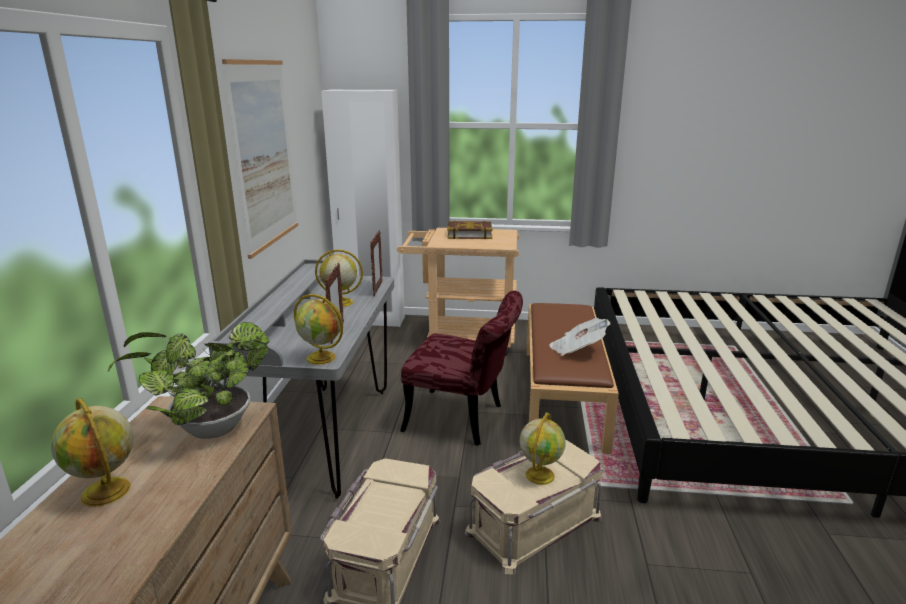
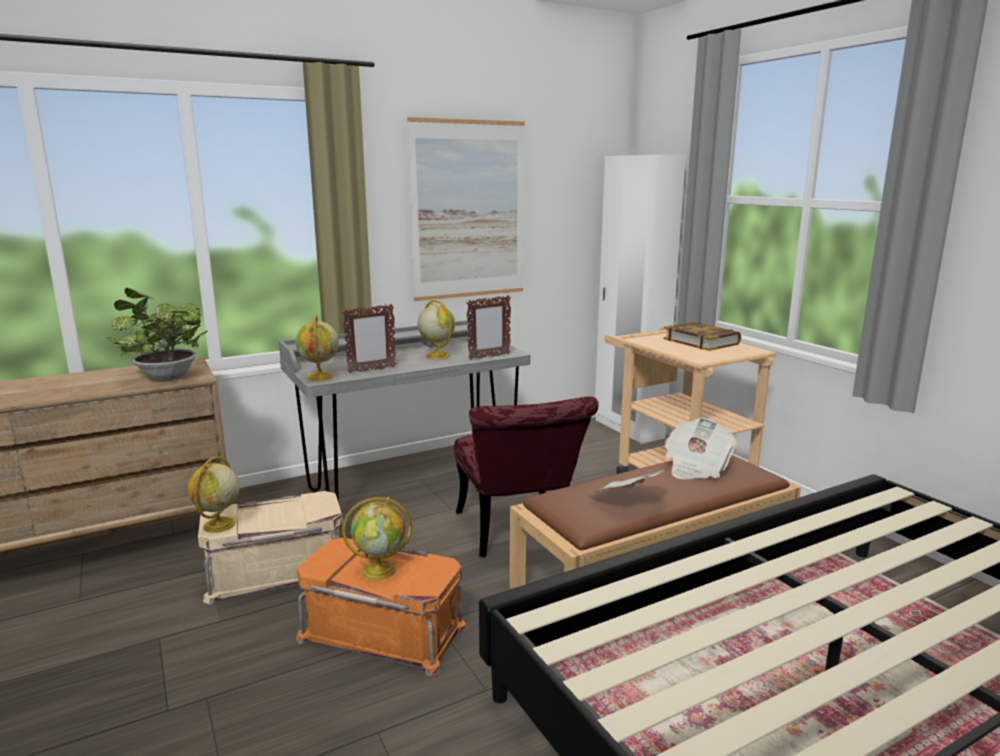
camera: 55 degrees right, 5 degrees down
globe [51,398,133,507] -> globe moved to [188,456,239,533]
beige storage box [465,440,602,575] -> orange storage box [296,538,468,676]
none -> newspaper [664,418,737,479]

